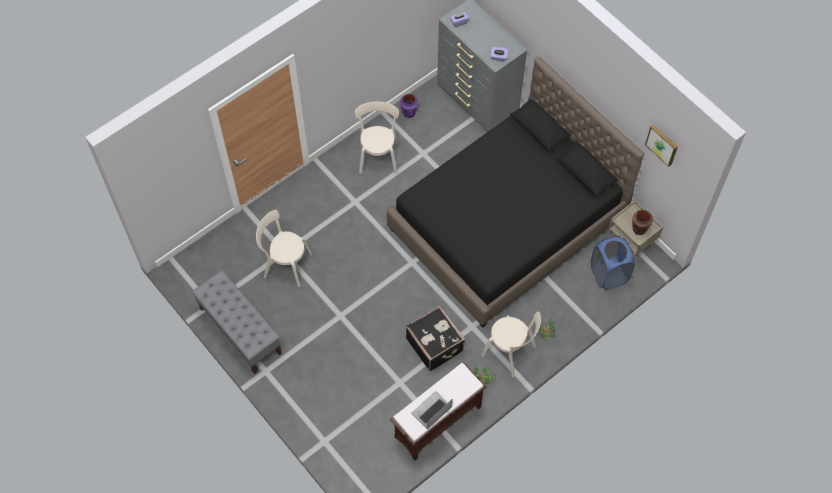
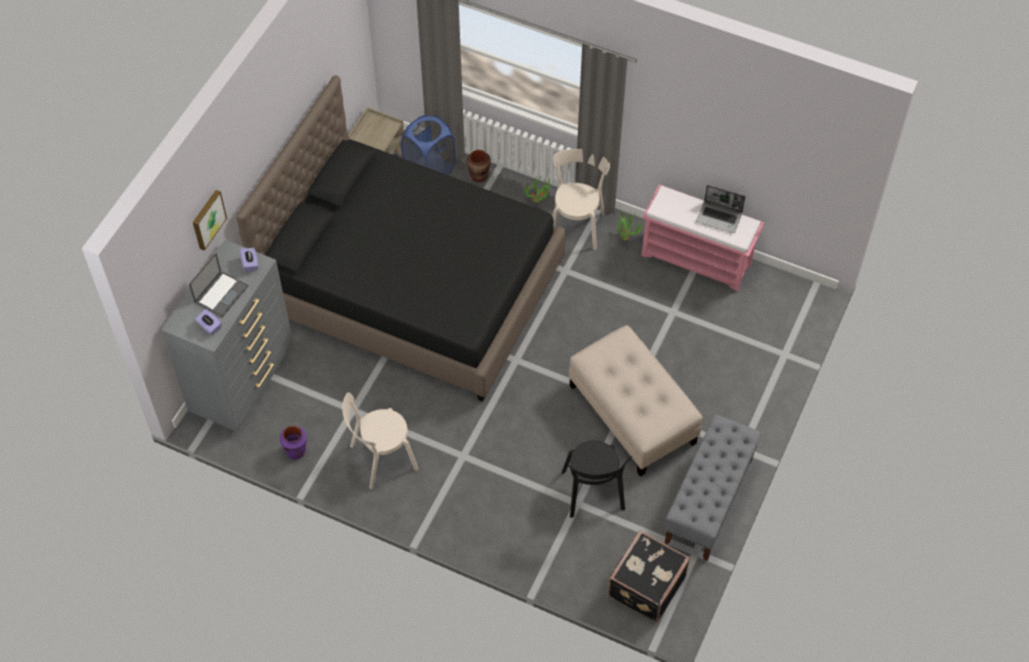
camera: 115 degrees left, 5 degrees down
beige chair [256,210,312,287] -> black chair [562,440,632,518]
brown bench [390,362,487,460] -> pink bench [642,185,764,292]
black suitcase [406,306,465,371] -> black suitcase moved to [608,530,690,622]
brown vase [632,210,653,235] -> brown vase moved to [466,150,491,182]
picture [645,124,678,167] -> picture moved to [193,190,227,251]
none -> laptop [189,253,248,317]
none -> beige ottoman [569,325,703,477]

